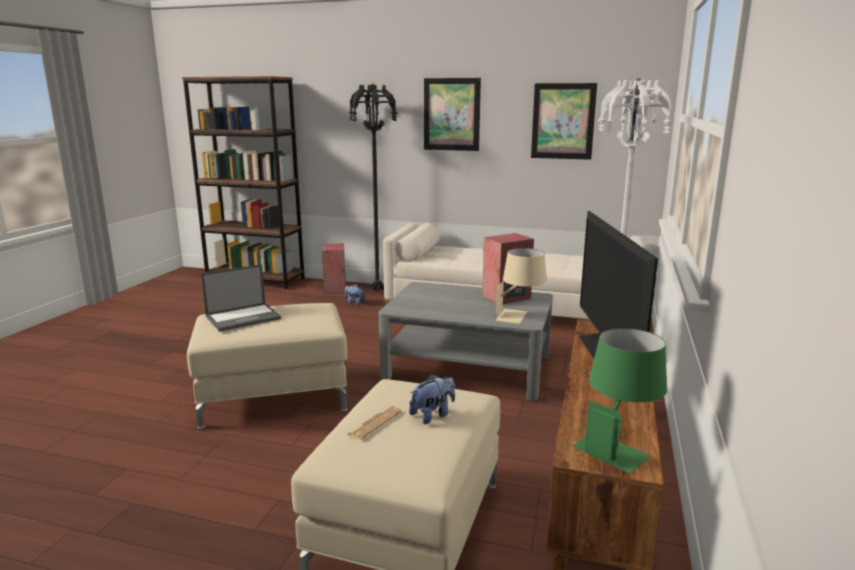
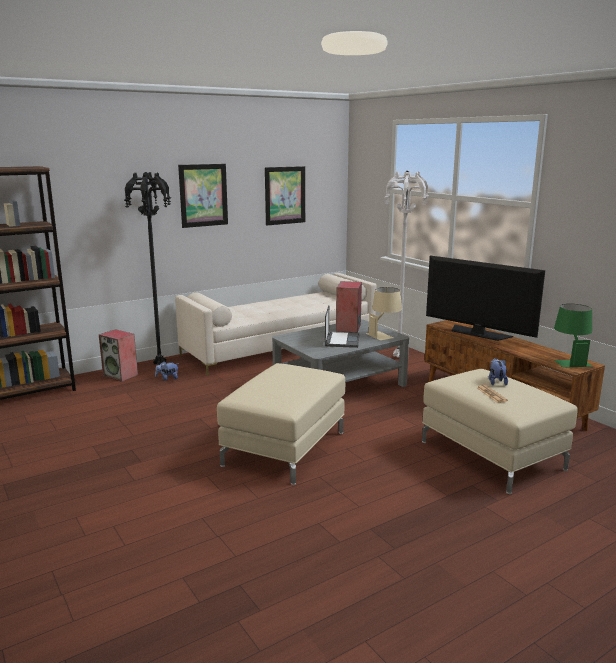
camera: 50 degrees left, 0 degrees up
laptop [201,264,281,332] -> laptop moved to [325,305,360,348]

